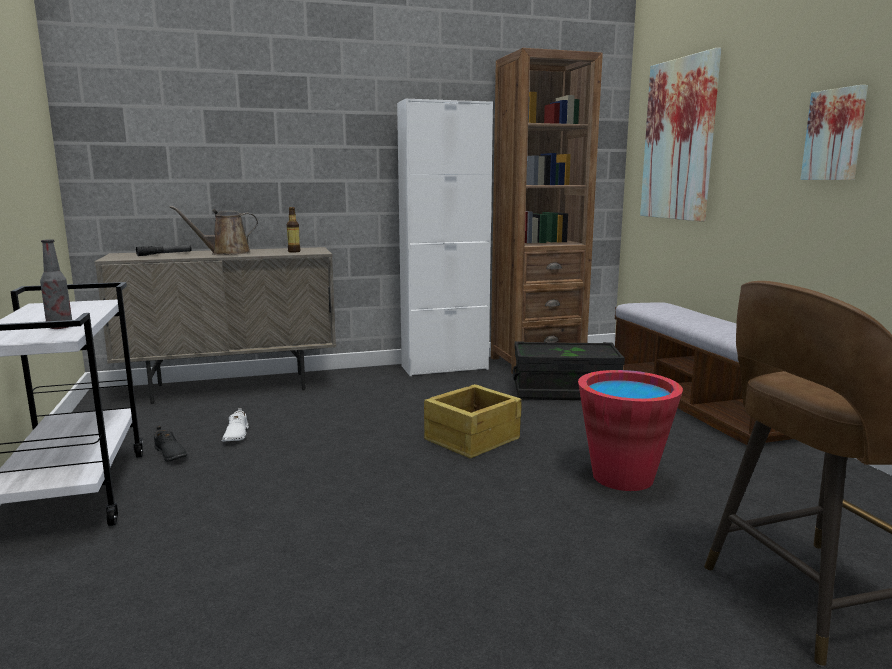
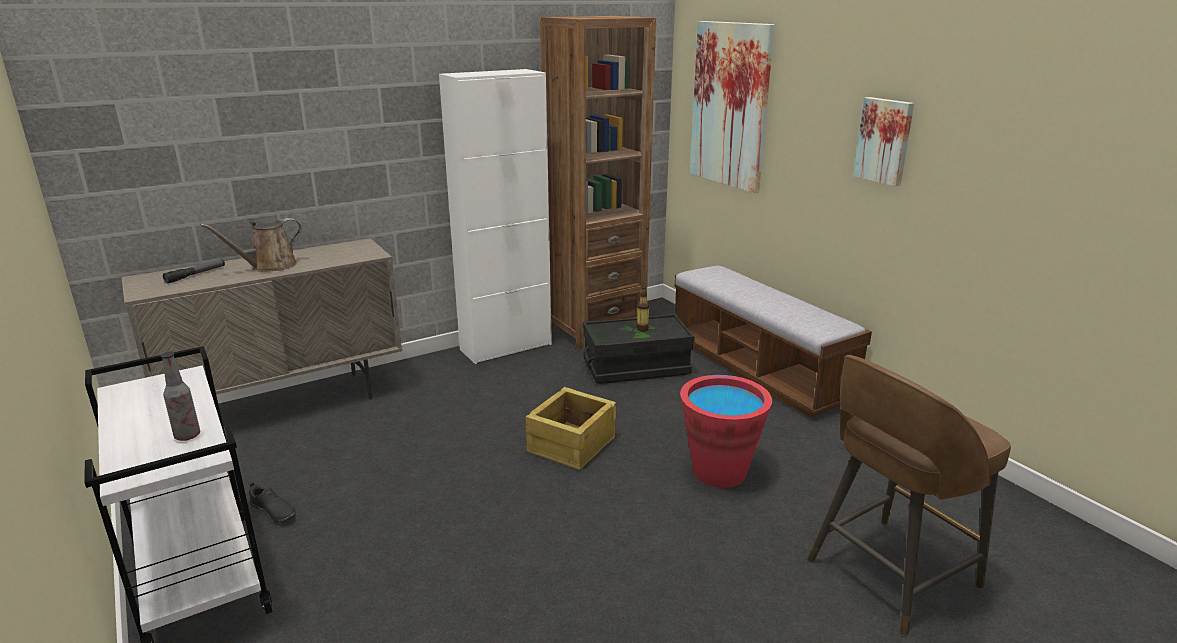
camera: 15 degrees left, 10 degrees up
white shoe [222,408,249,442] -> none
bottle [287,207,301,253] -> bottle moved to [637,288,649,332]

